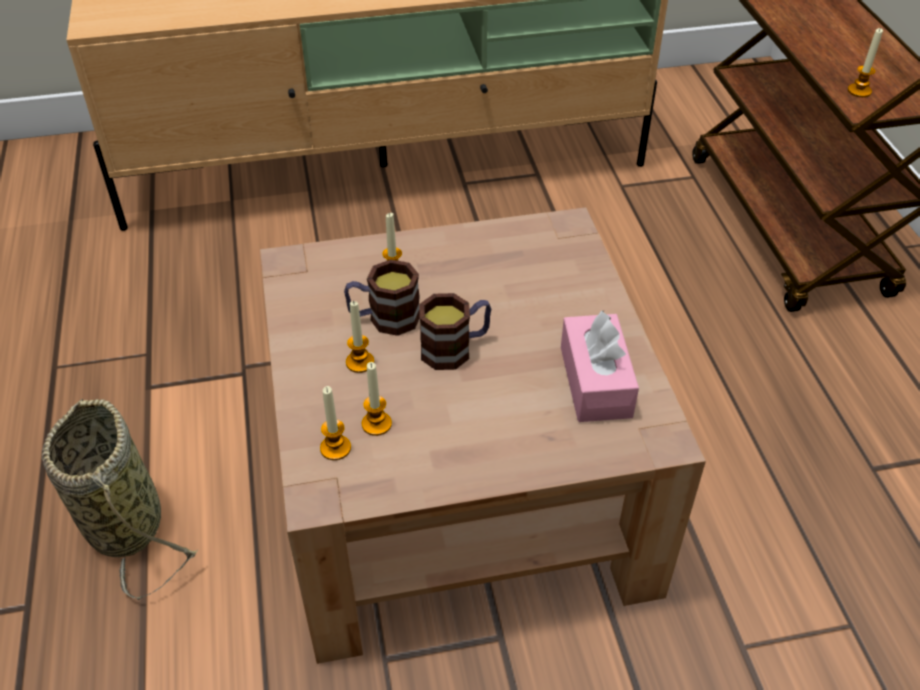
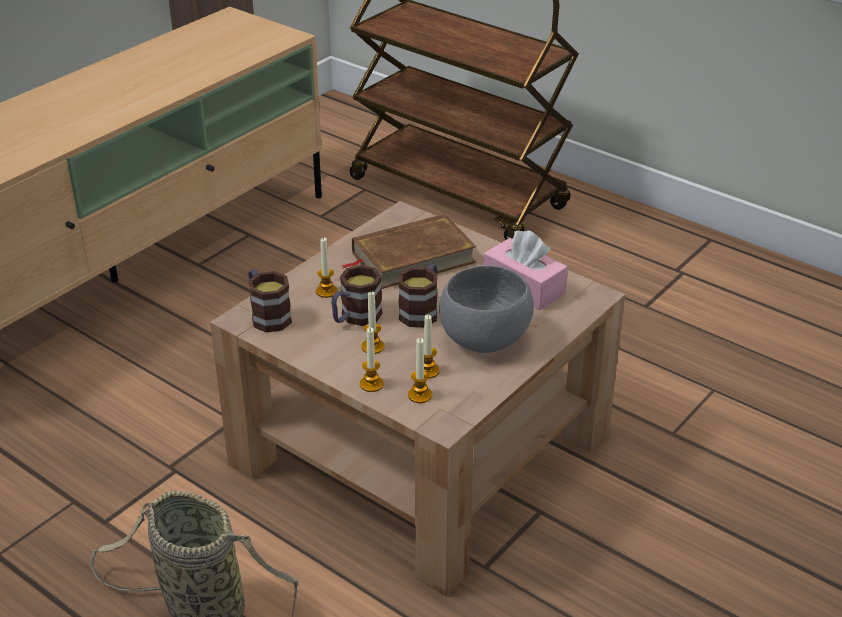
camera: 40 degrees left, 10 degrees down
candle [848,28,883,97] -> candle moved to [360,327,384,392]
none -> mug [248,269,292,333]
none -> brown book [341,214,476,289]
none -> grey bowl [439,265,534,353]

